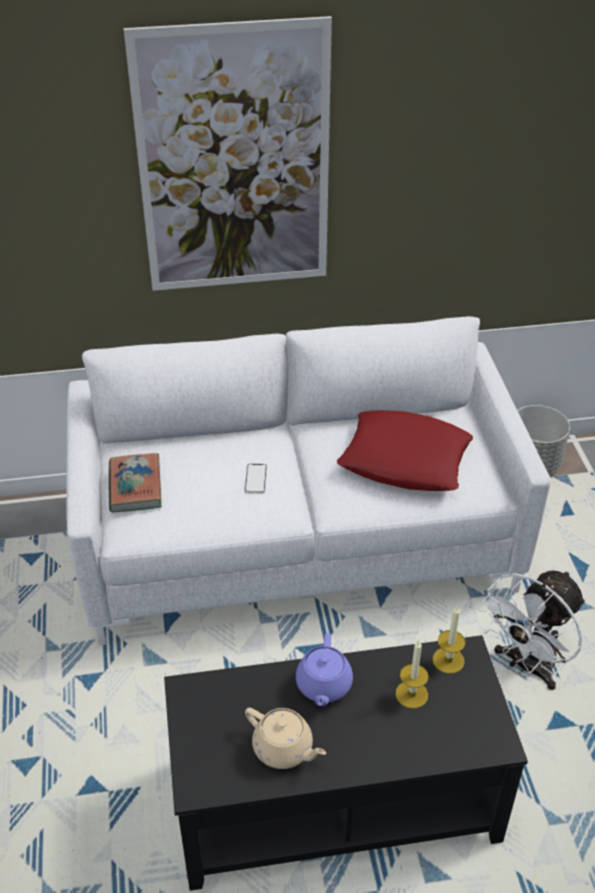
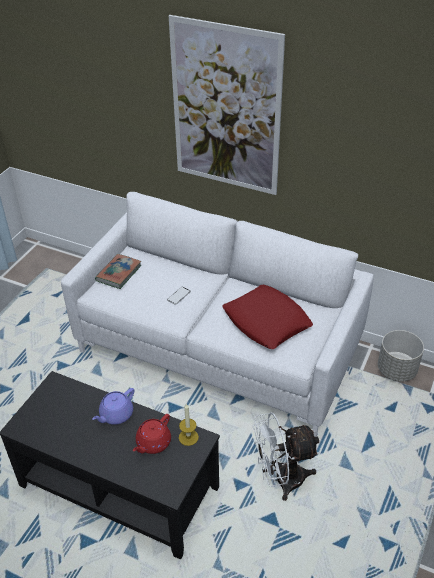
camera: 35 degrees right, 0 degrees up
beige teapot [245,708,326,769] -> none
candle [395,641,429,709] -> red teapot [133,414,171,454]

